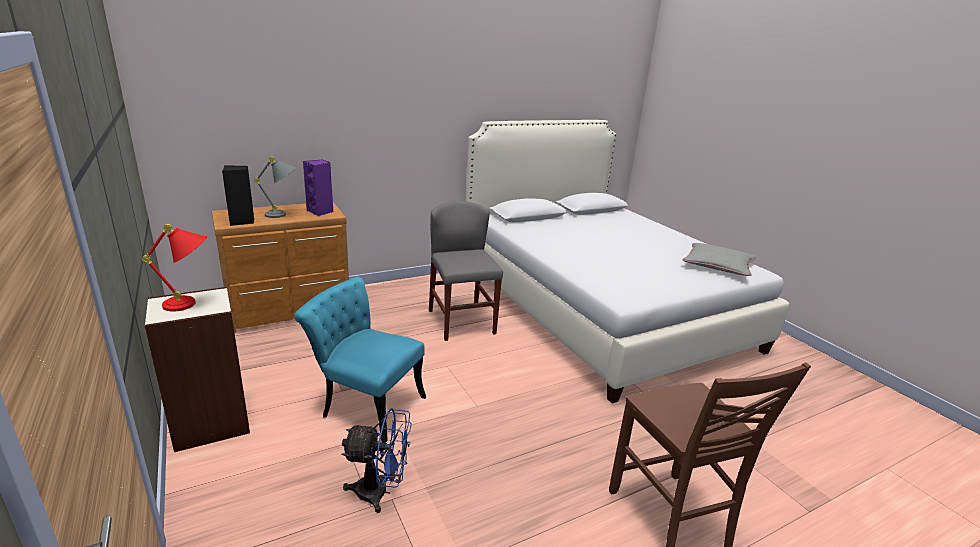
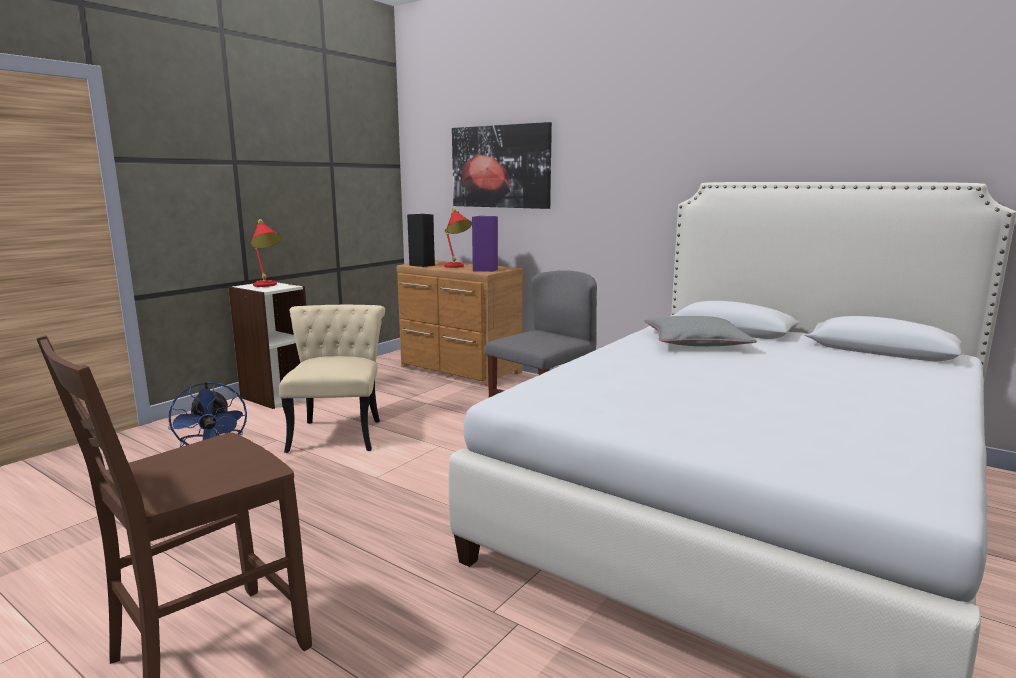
camera: 65 degrees right, 10 degrees down
grey table lamp [254,156,296,218] -> red table lamp [444,208,472,268]
turquoise chair [294,277,426,443] -> beige chair [279,305,385,453]
grey pillow [683,243,756,276] -> grey pillow moved to [645,316,757,346]
none -> picture [452,122,552,209]

